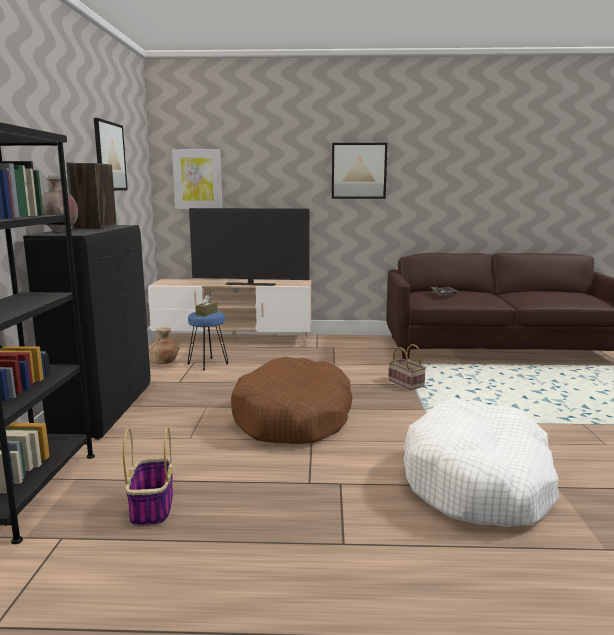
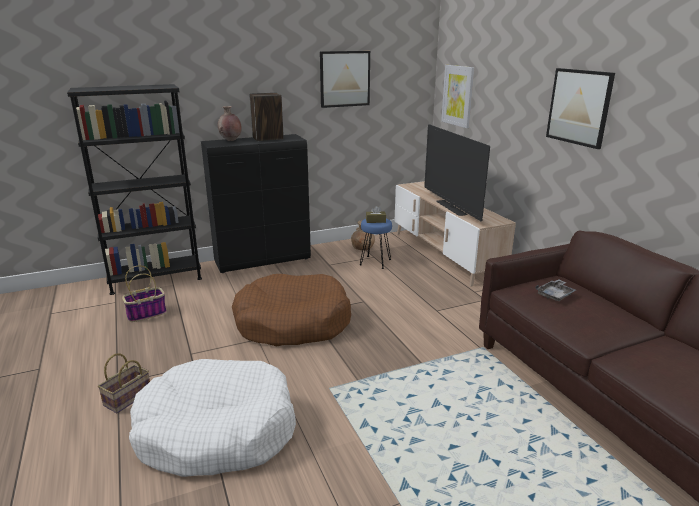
camera: 65 degrees right, 10 degrees up
basket [388,344,426,390] -> basket moved to [98,353,150,413]

